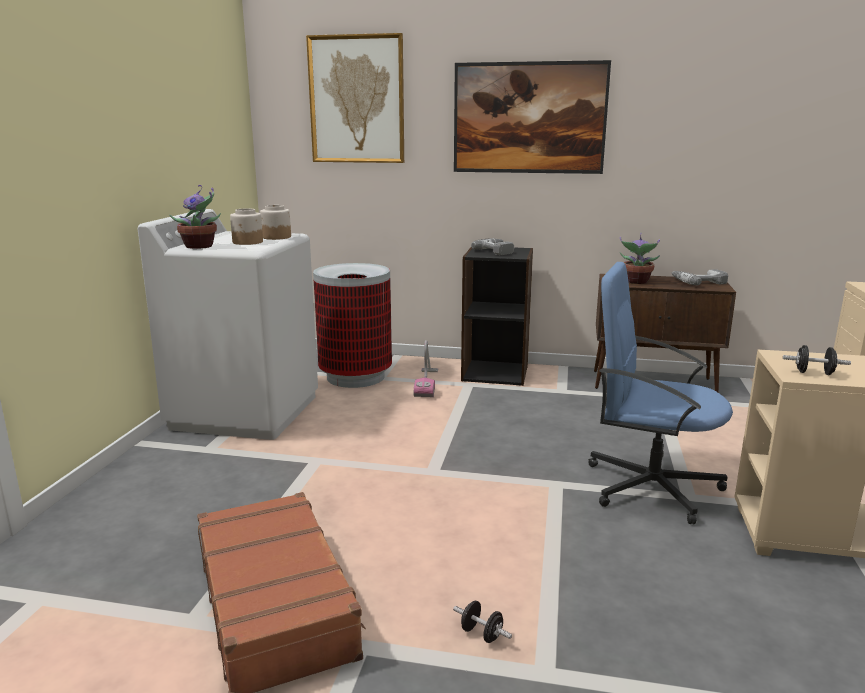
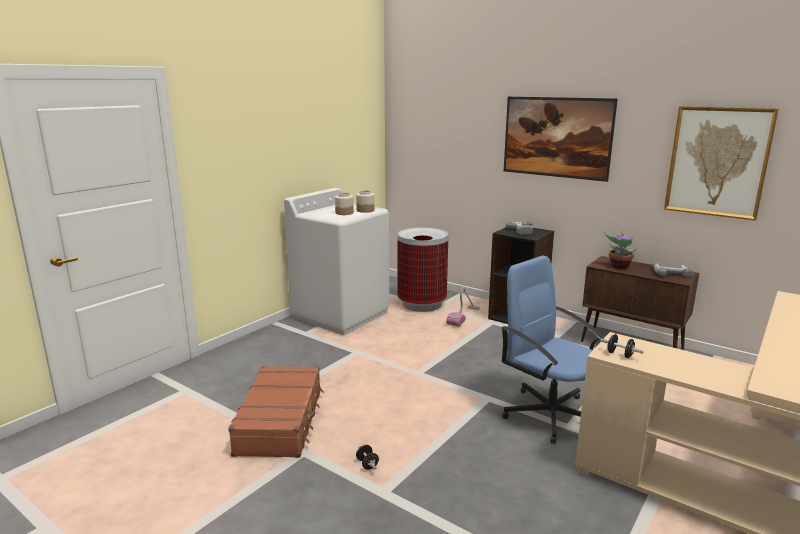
camera: 25 degrees right, 0 degrees up
potted plant [169,185,221,249] -> none
picture [306,33,404,163] -> picture moved to [664,106,779,221]

